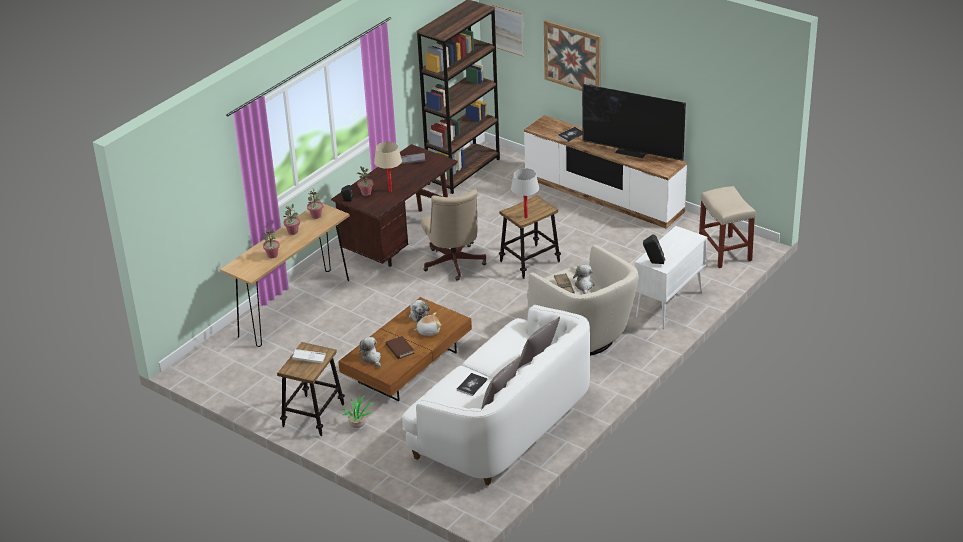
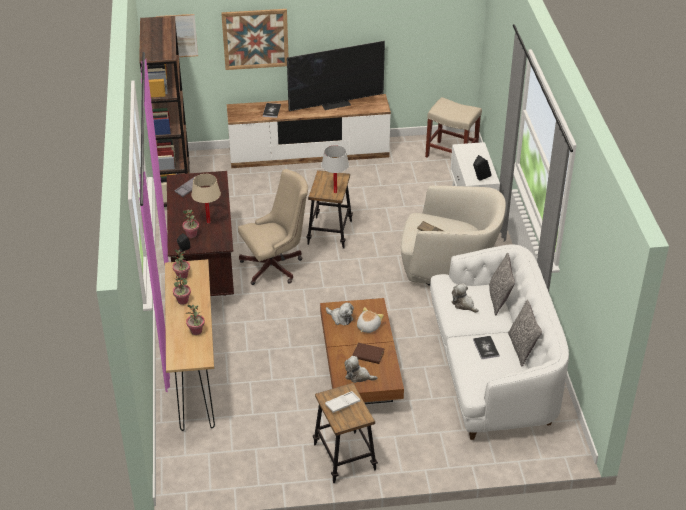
camera: 45 degrees left, 5 degrees up
potted plant [342,395,374,428] -> none
beige office chair [421,189,487,281] -> beige office chair turned 60 degrees counterclockwise [238,169,308,285]
plush toy [573,265,595,294] -> plush toy moved to [452,283,479,313]

